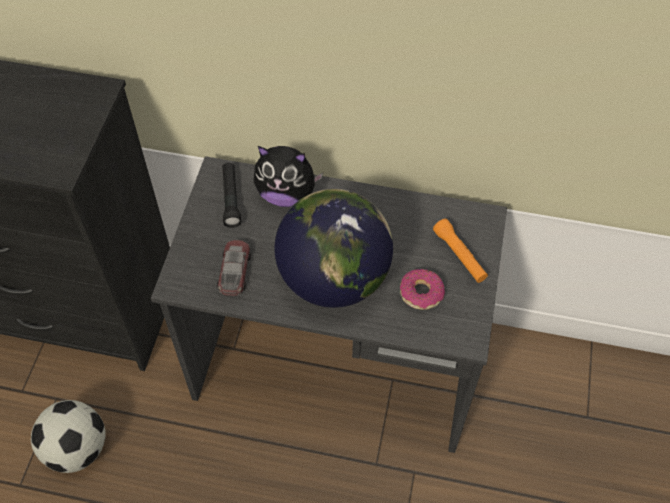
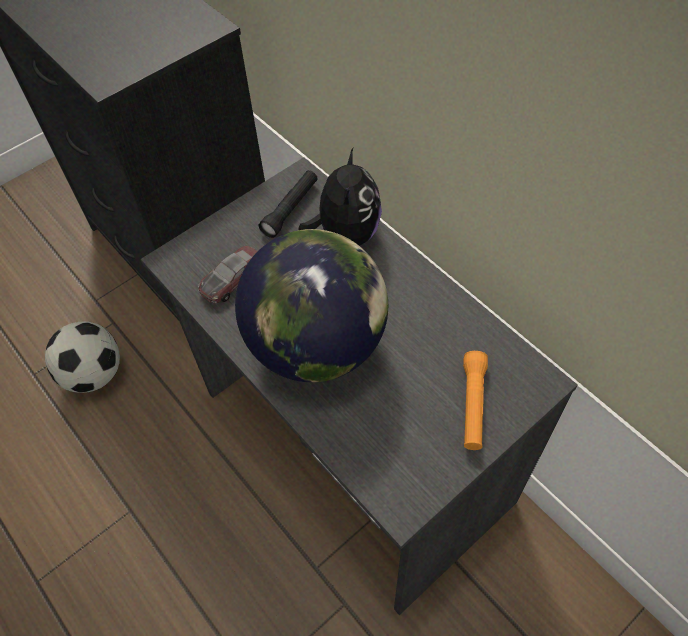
camera: 40 degrees right, 0 degrees up
plush toy [254,146,323,207] -> plush toy turned 135 degrees counterclockwise [299,148,382,246]
donut [400,269,445,310] -> none

